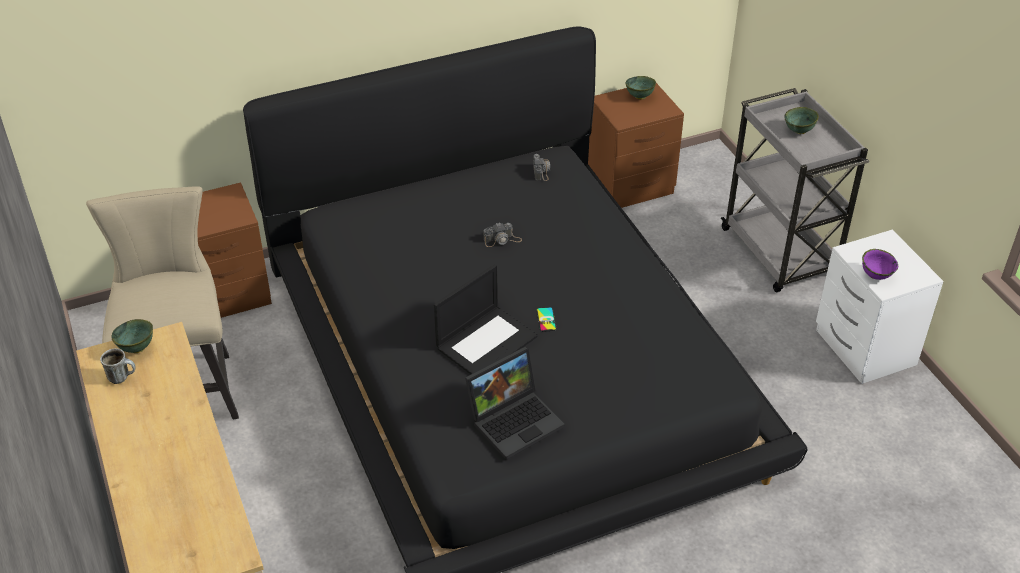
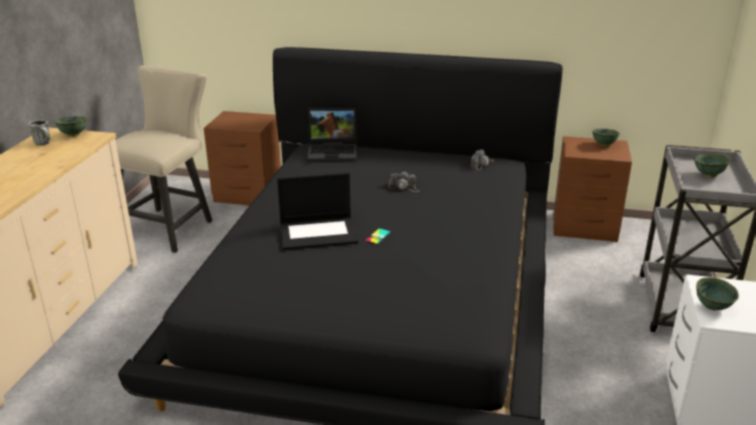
camera: 35 degrees right, 15 degrees down
laptop [465,347,565,460] -> laptop moved to [307,108,357,162]
purple bowl [862,249,898,280] -> green bowl [696,277,739,310]

